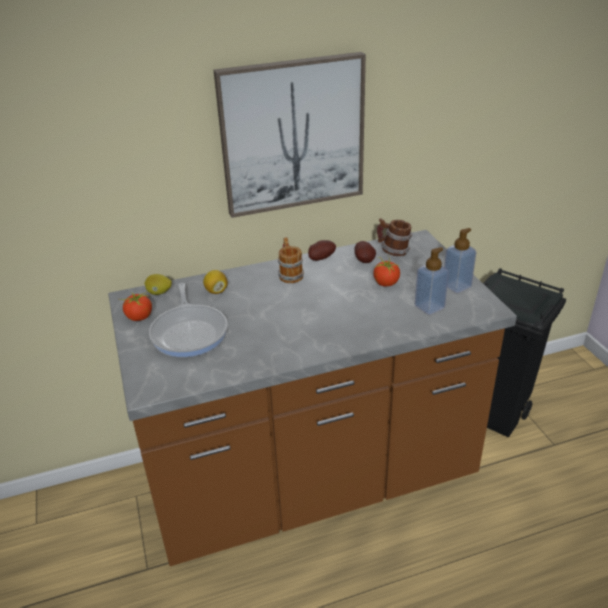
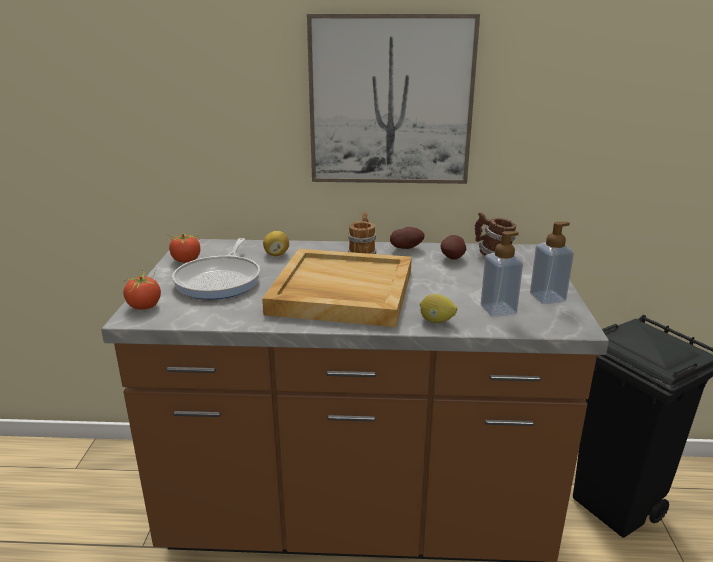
camera: 20 degrees right, 10 degrees down
lemon [144,274,172,295] -> lemon moved to [420,294,457,323]
tomato [373,255,401,287] -> tomato moved to [123,270,161,309]
none -> beige tray [262,249,412,327]

